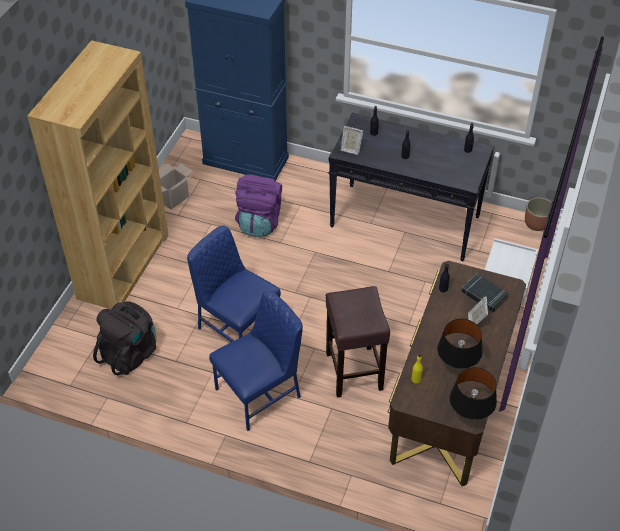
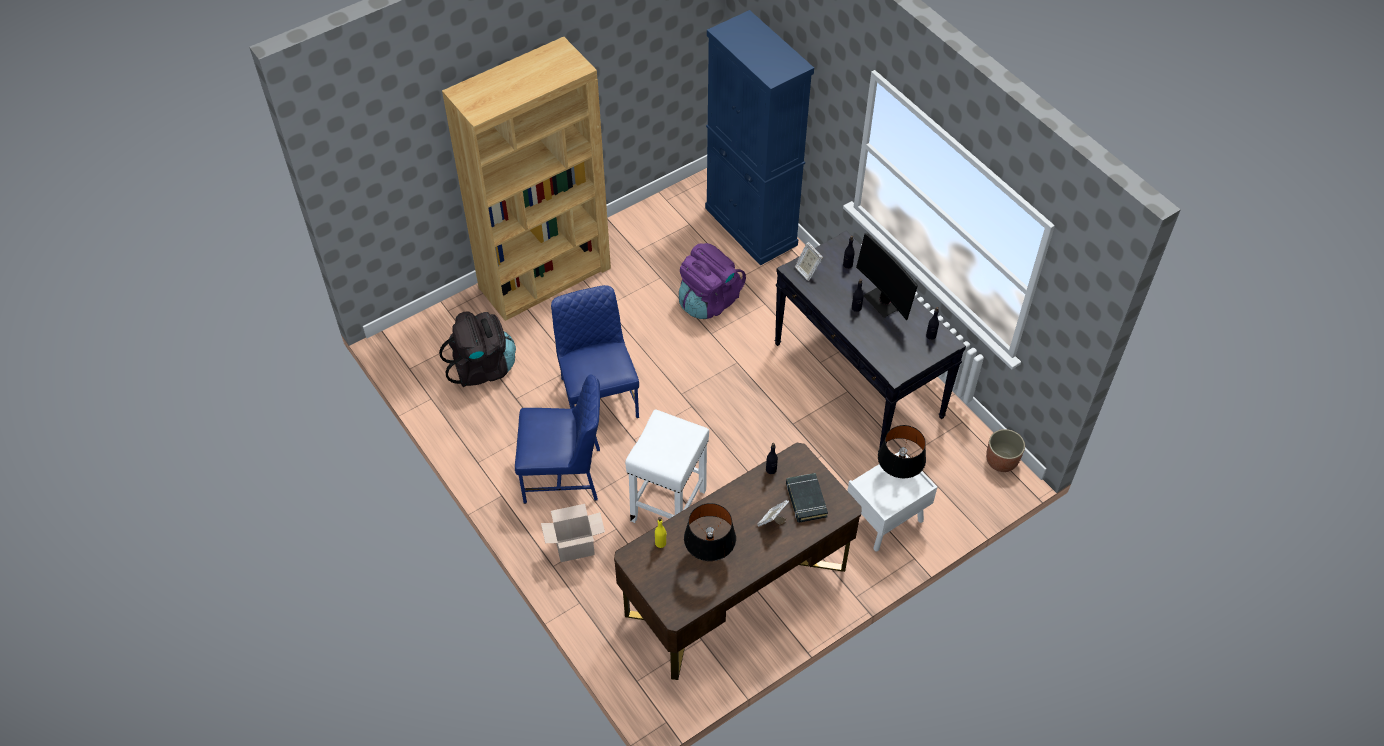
camera: 35 degrees right, 5 degrees up
cardboard box [159,163,193,210] -> cardboard box moved to [541,504,605,562]
brown stool [326,286,390,397] -> white stool [625,409,709,523]
black table lamp [449,367,497,420] -> black table lamp moved to [878,425,926,478]
none -> monitor [856,233,918,320]

